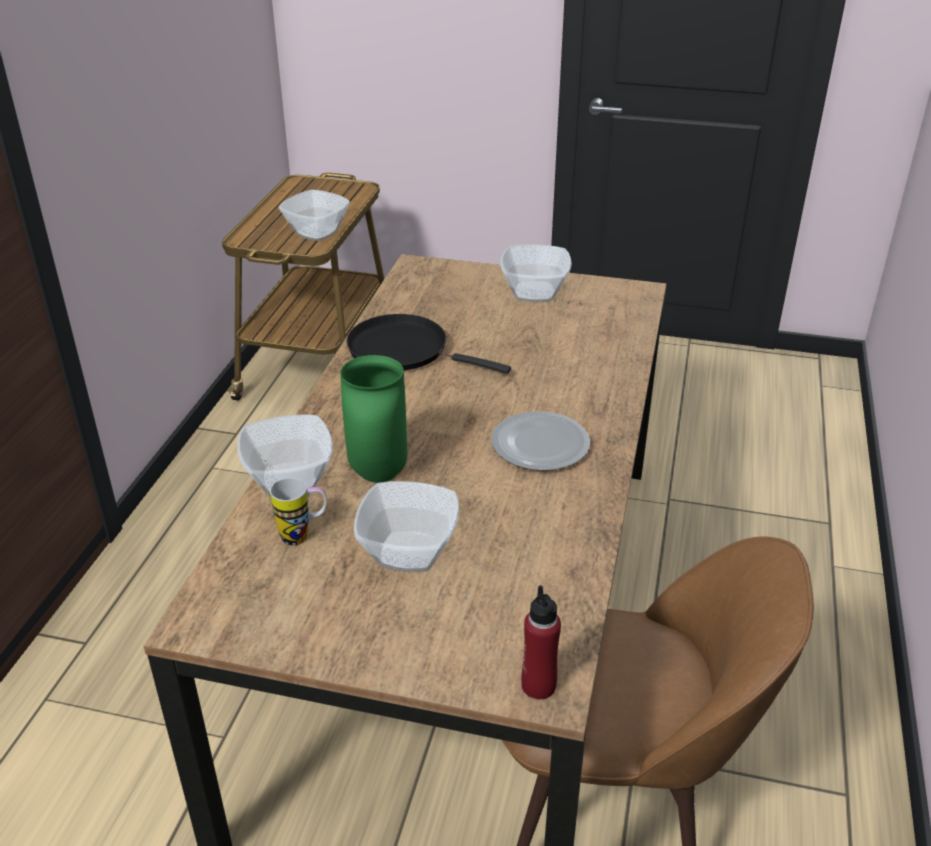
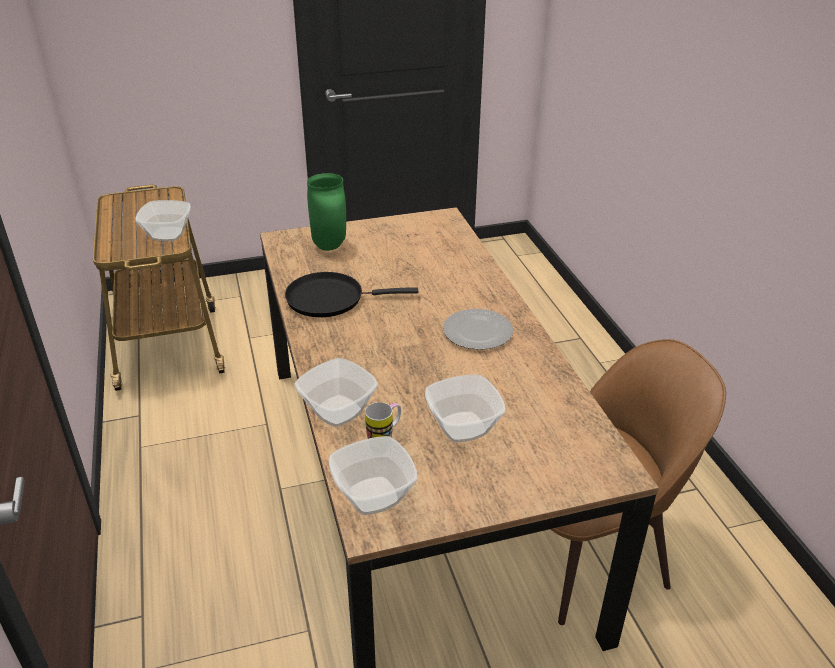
camera: 30 degrees left, 0 degrees up
green vase [340,355,407,483] -> green vase moved to [307,173,346,251]
bowl [500,245,572,302] -> bowl moved to [329,436,418,515]
red bottle [521,585,561,699] -> none

